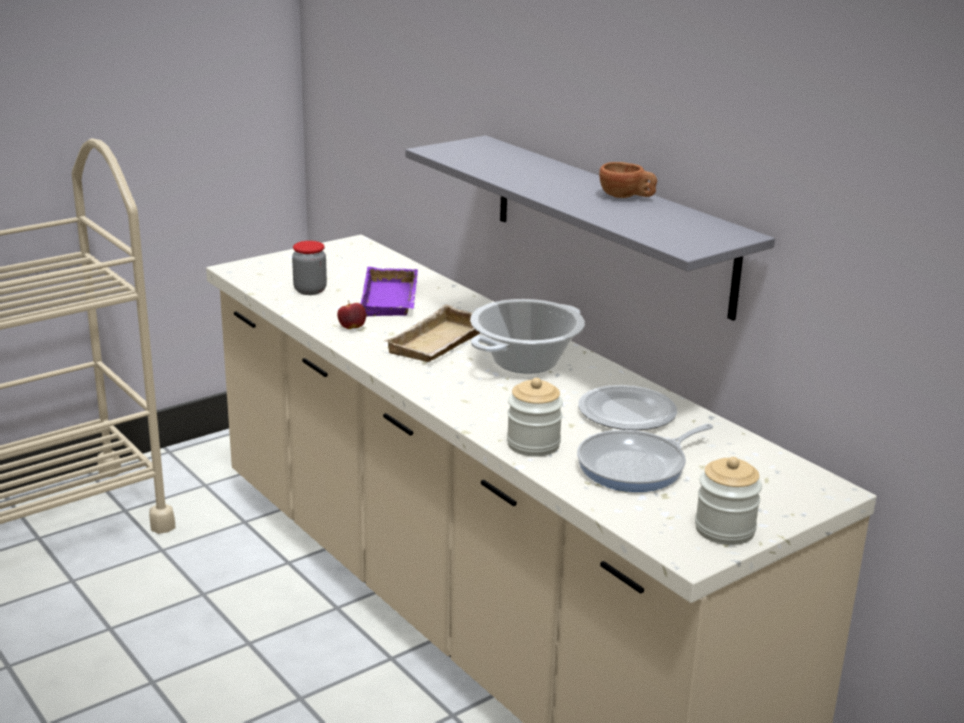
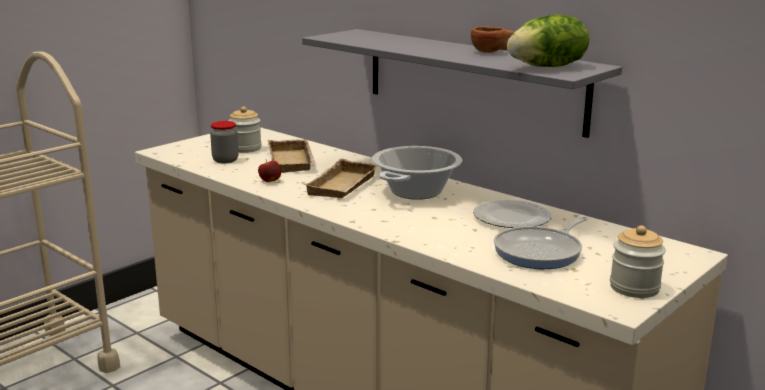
camera: 10 degrees left, 5 degrees down
purple tray [360,267,418,317] -> beige tray [268,139,316,173]
jar [507,378,563,457] -> jar moved to [228,106,262,153]
none -> lettuce [507,14,589,67]

